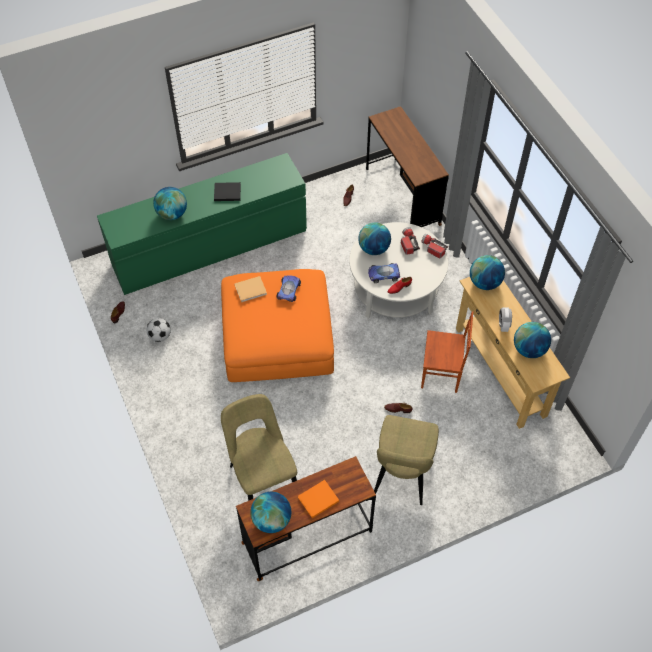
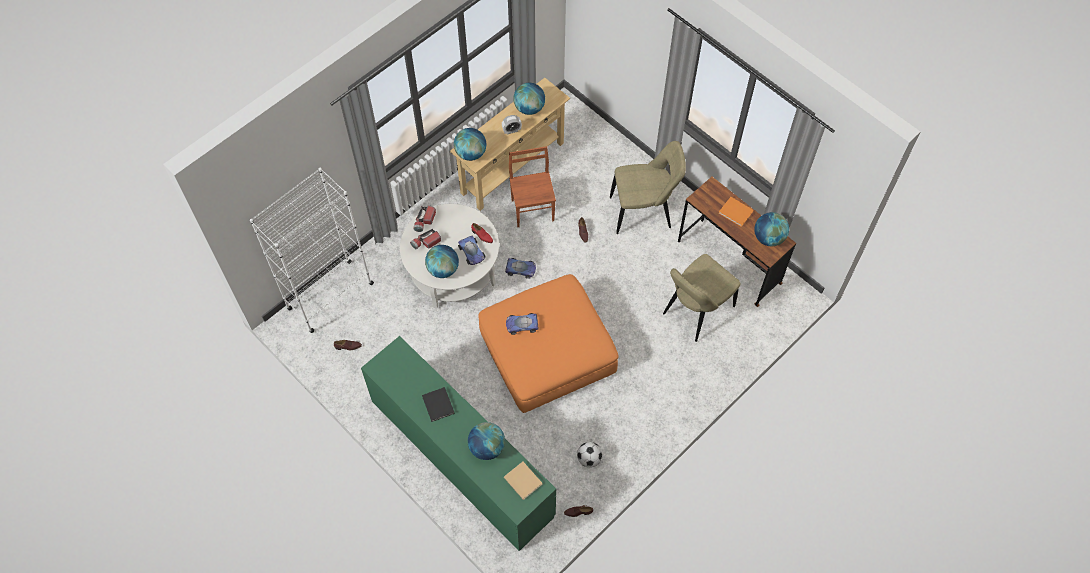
camera: 110 degrees left, 5 degrees up
beige book [234,276,267,302] -> beige book moved to [504,462,542,500]
brown desk [366,106,449,227] -> white bookcase [250,168,374,333]
none -> toy car [505,258,536,279]

